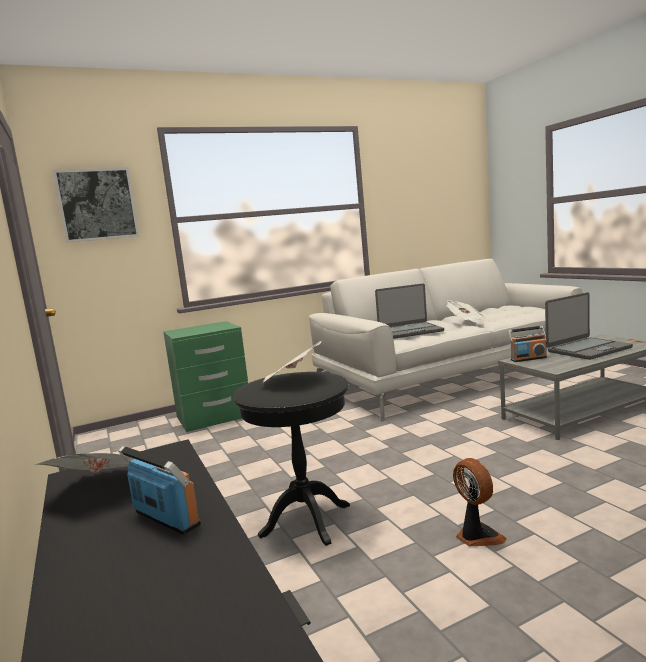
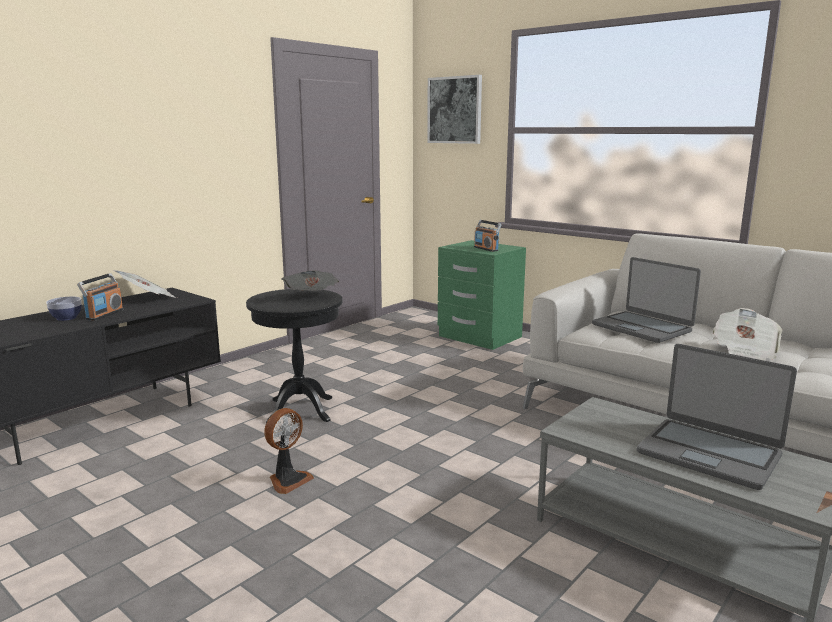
camera: 65 degrees right, 5 degrees up
radio [508,326,547,362] -> radio moved to [474,220,502,252]
none -> bowl [46,296,82,321]

